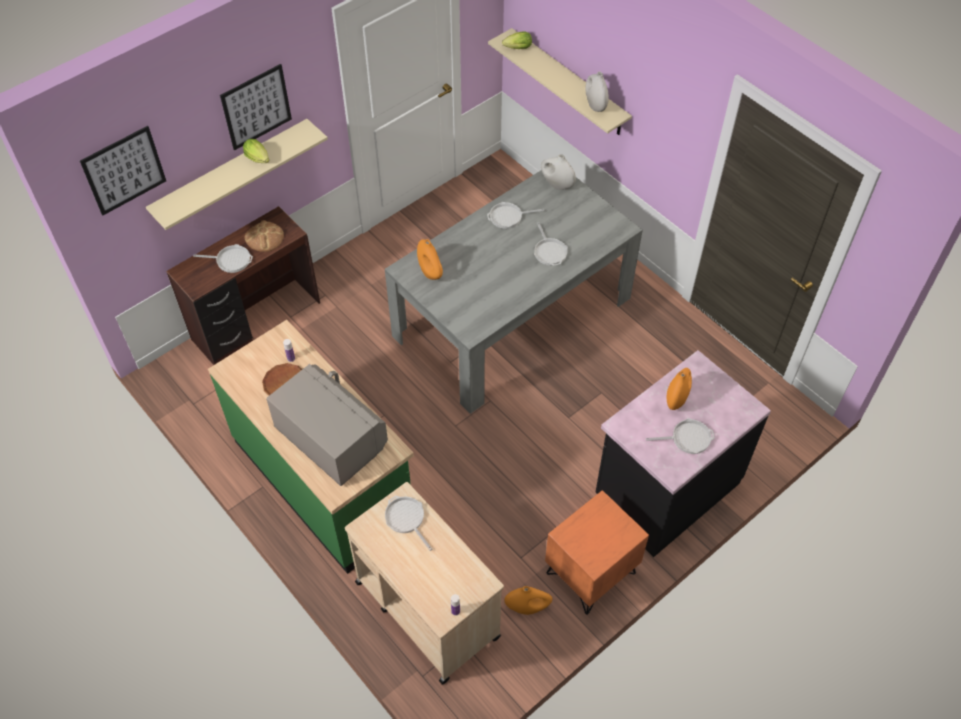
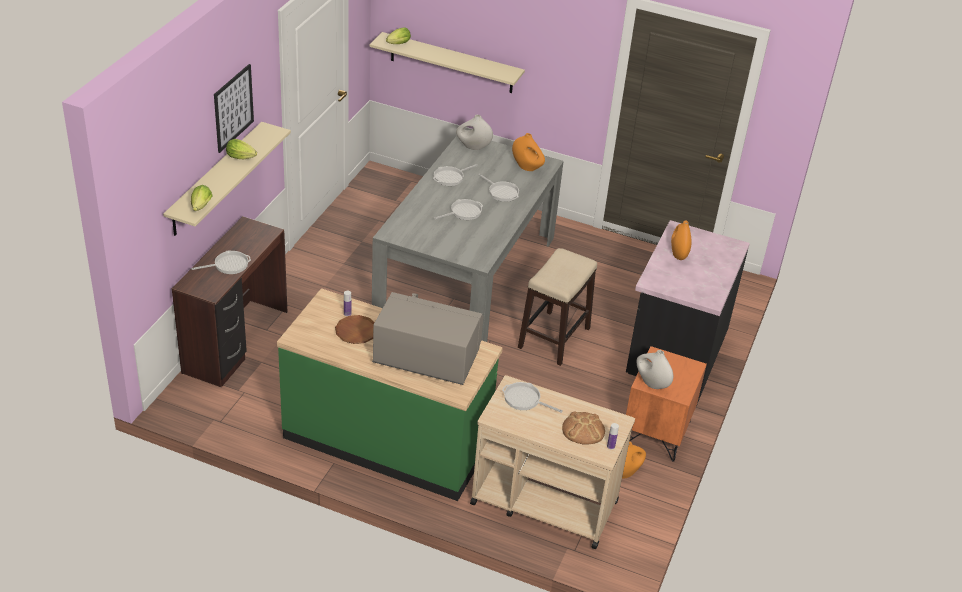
camera: 30 degrees left, 15 degrees down
picture [80,126,166,215] -> none
bread [245,220,284,252] -> bread moved to [562,411,605,444]
orange vase [417,239,443,280] -> orange vase moved to [512,133,545,171]
white vase [585,72,609,112] -> white vase moved to [637,350,673,389]
frying pan [646,418,715,454] -> frying pan moved to [434,199,483,220]
none -> lettuce [191,185,213,211]
none -> stool [518,248,597,366]

